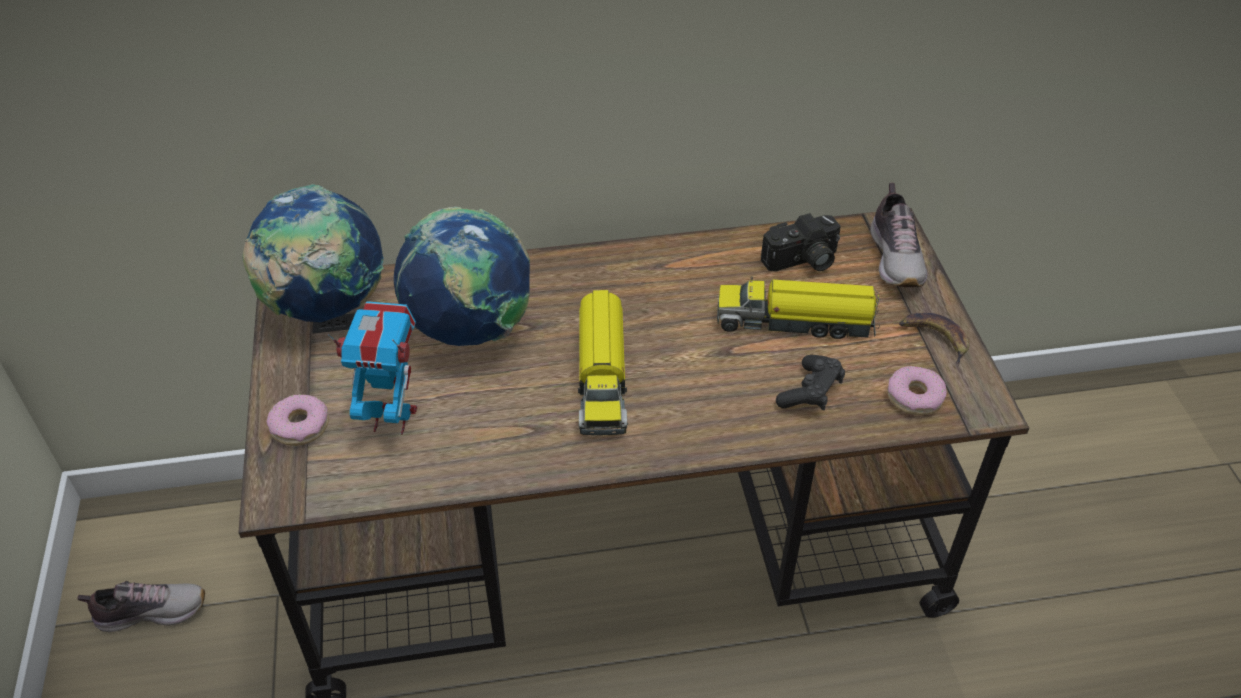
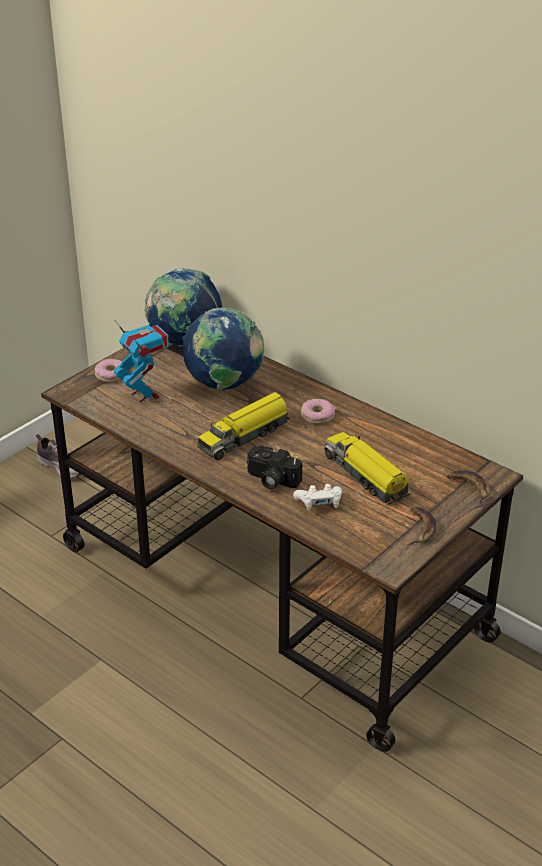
camera: 50 degrees right, 10 degrees down
camera [761,213,841,271] -> camera moved to [247,446,302,489]
black game controller [776,355,845,410] -> white game controller [293,484,342,511]
shoe [870,183,927,287] -> banana [447,470,490,505]
donut [887,366,947,415] -> donut moved to [301,399,335,424]

